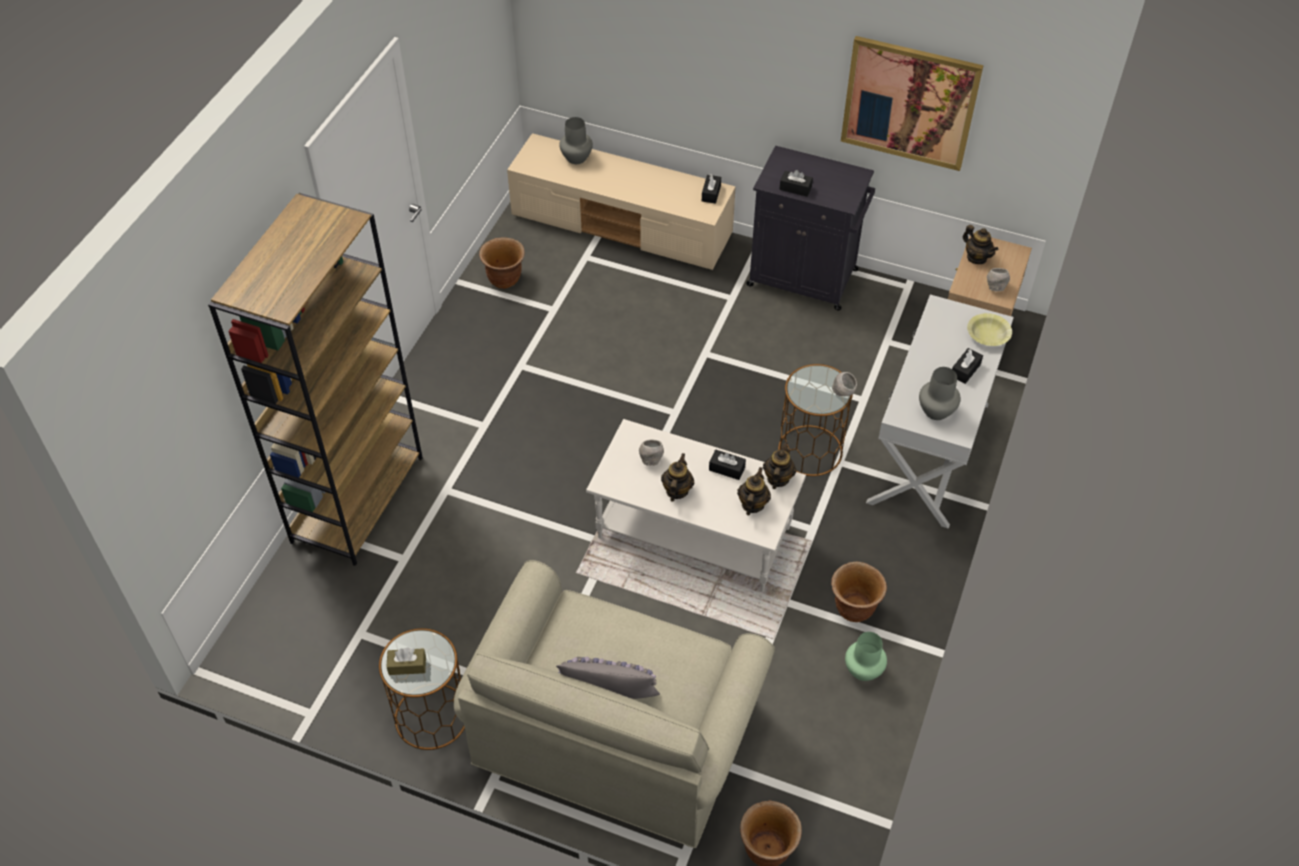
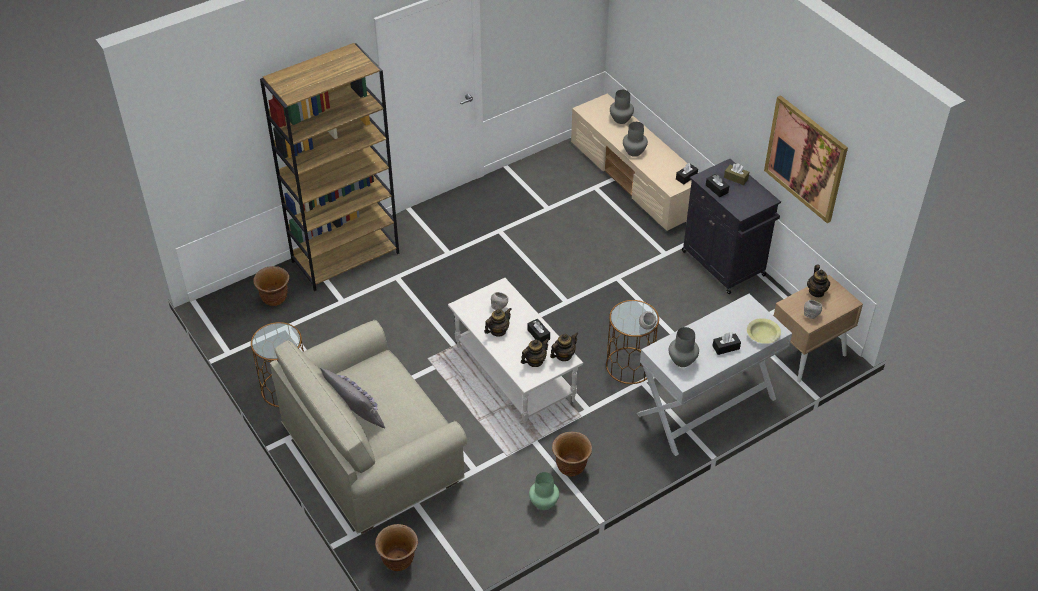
camera: 35 degrees right, 5 degrees down
brown tissue box [387,647,426,675] -> brown tissue box moved to [724,164,749,185]
brown planter [479,237,525,289] -> brown planter moved to [253,266,289,306]
none -> grey vase [623,122,648,157]

